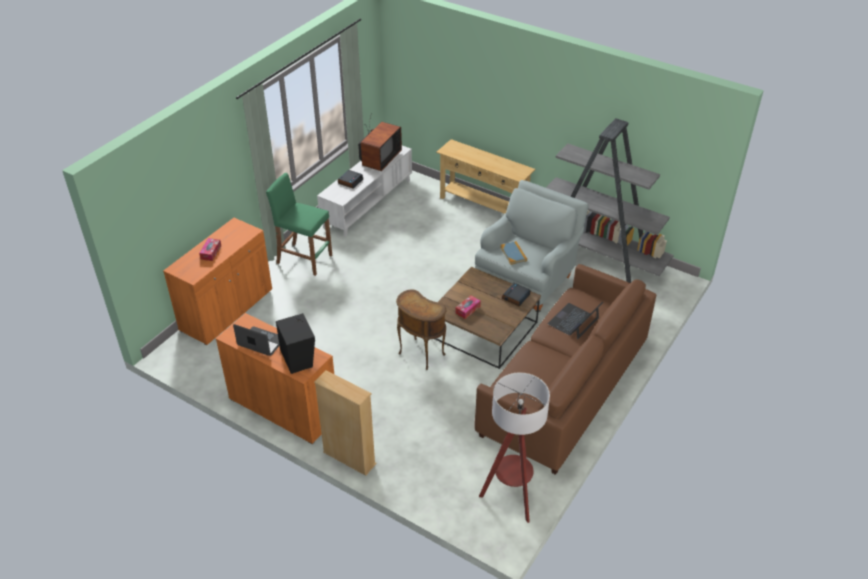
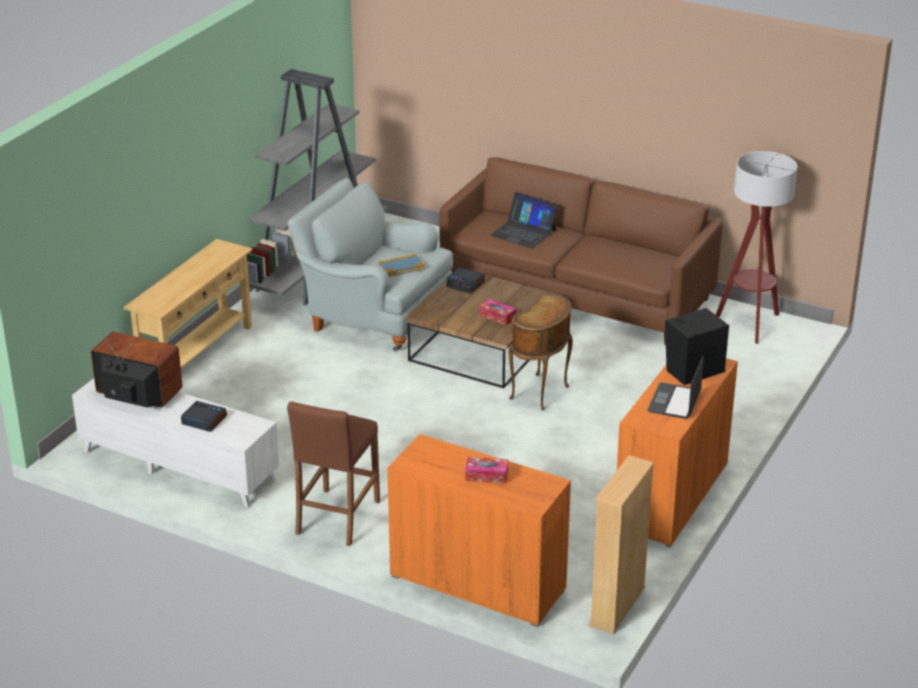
camera: 95 degrees left, 10 degrees down
green stool [266,173,332,276] -> brown stool [287,401,380,546]
beige bookcase [314,371,377,476] -> beige bookcase moved to [589,455,654,634]

